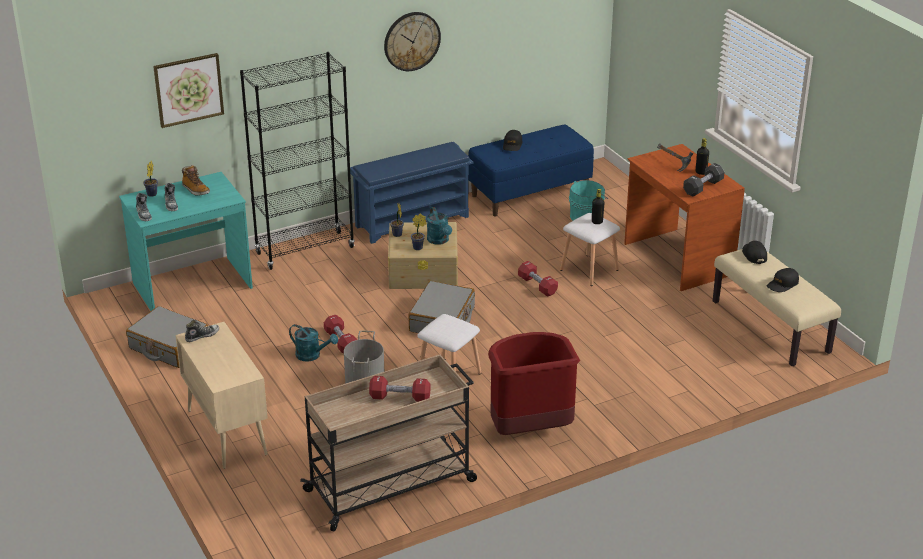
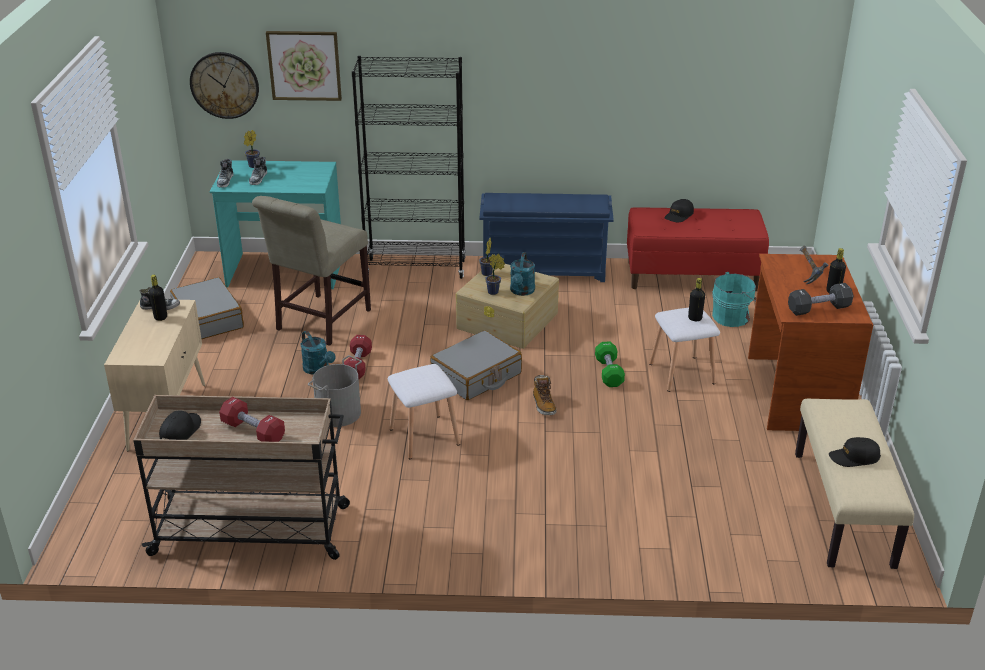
camera: 30 degrees right, 0 degrees up
boot [182,165,210,195] -> boot moved to [533,375,557,415]
wall clock [384,12,441,71] -> wall clock moved to [190,52,259,119]
blue bench [468,124,594,216] -> red bench [627,207,769,291]
red trash can [488,332,580,435] -> none
red dumbbell [518,261,558,297] -> green dumbbell [595,341,625,387]
black cap [742,241,767,264] -> black cap moved to [159,410,201,440]
none -> black bottle [149,275,167,321]
none -> beige chair [252,196,371,346]

